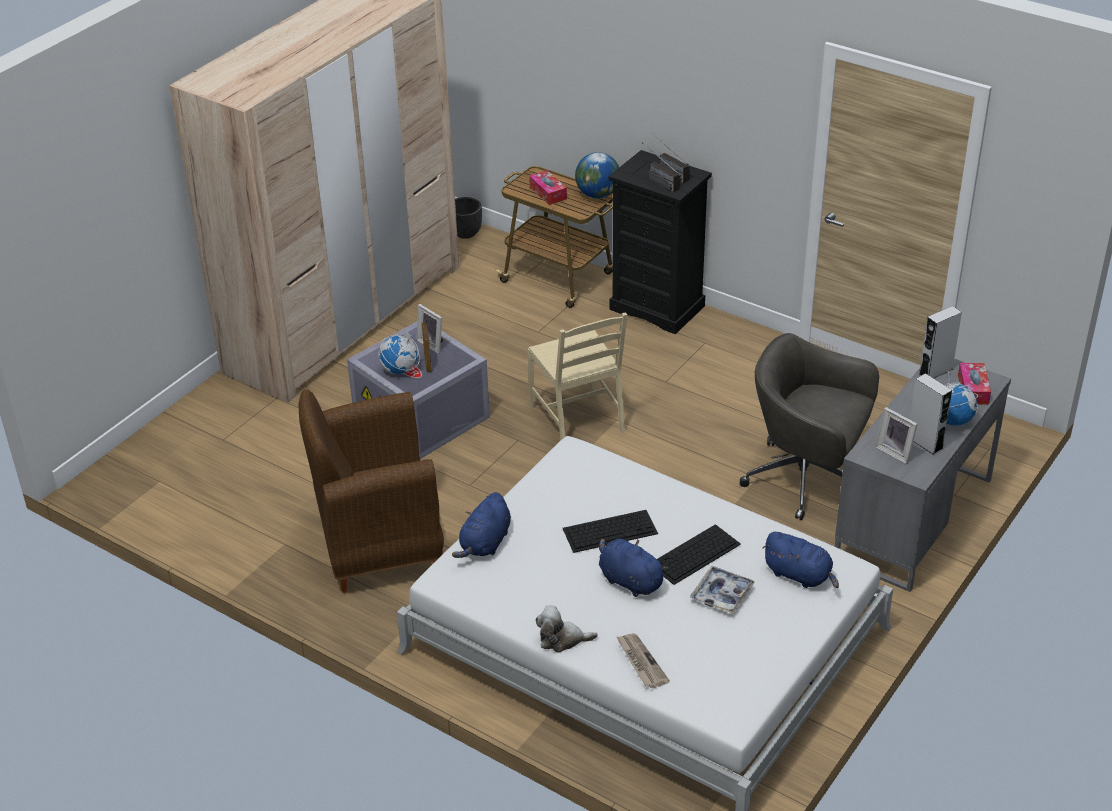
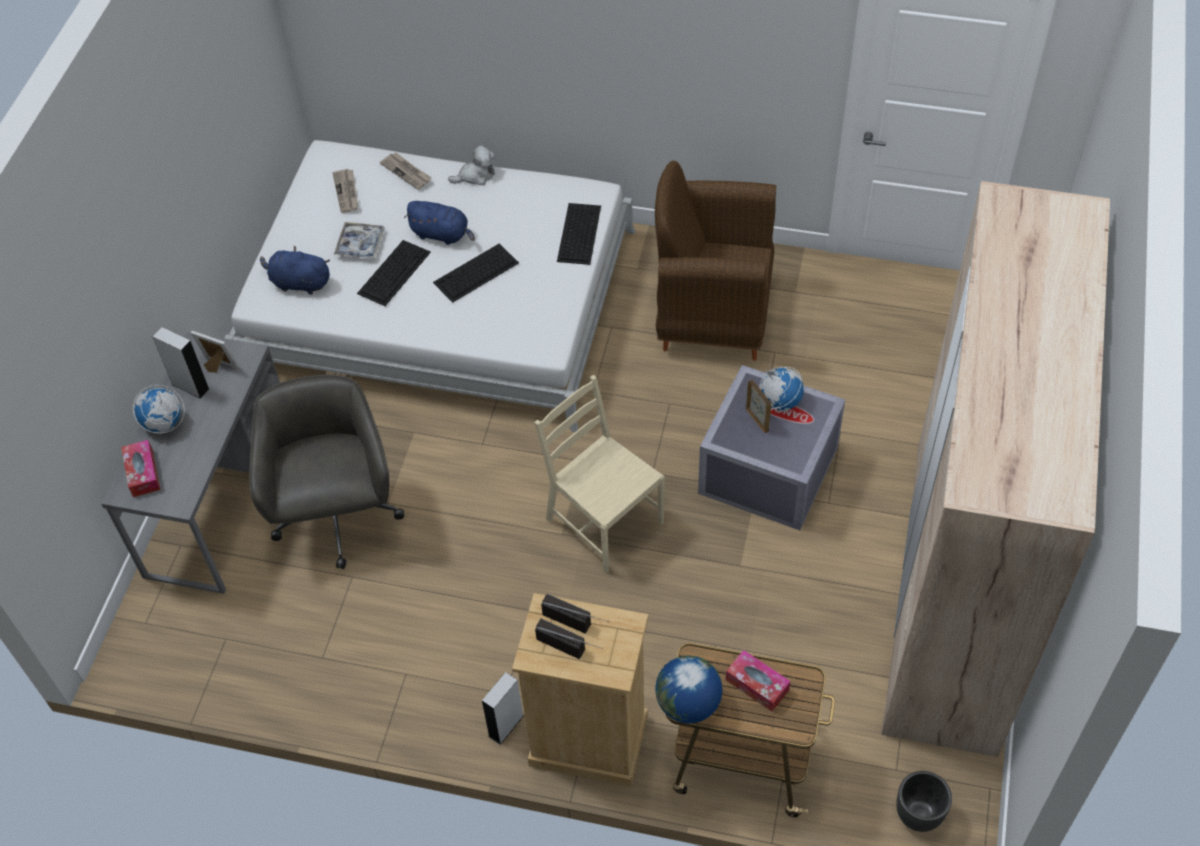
camera: 160 degrees right, 15 degrees up
brown armchair [298,389,444,593] -> brown armchair turned 135 degrees counterclockwise [655,160,776,361]
picture frame [416,304,443,354] -> none
blue plush toy [452,492,511,558] -> keyboard [557,203,601,265]
black dresser [608,150,712,334] -> beige dresser [512,593,648,787]
grey office chair [740,333,879,520] -> grey office chair turned 105 degrees counterclockwise [249,374,404,569]
grey speaker [918,306,962,378] -> grey speaker moved to [482,672,524,745]
none -> newspaper [333,169,358,213]

